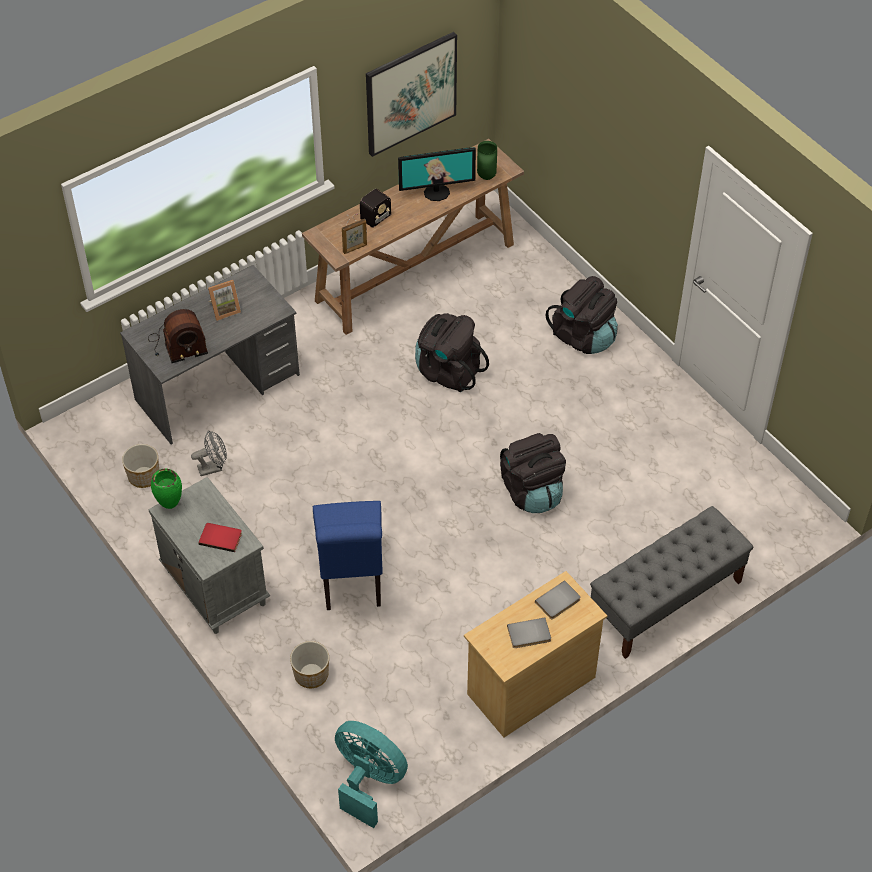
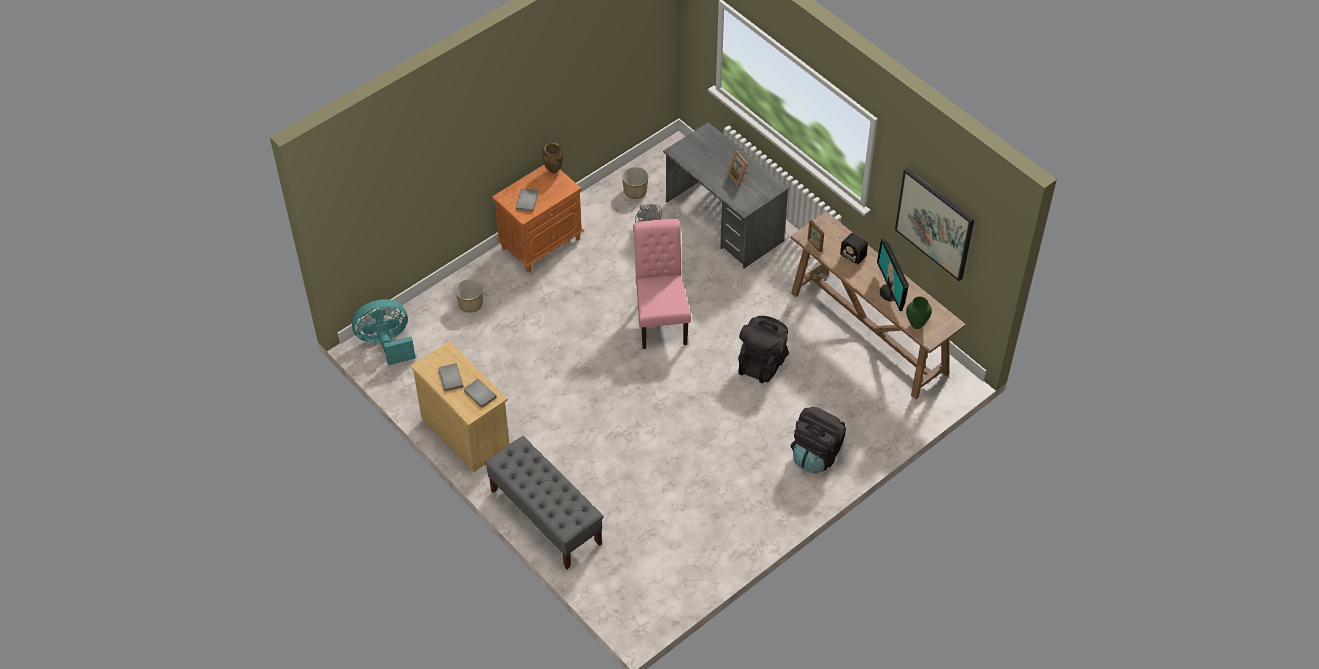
camera: 85 degrees right, 0 degrees up
radio [148,309,208,363] -> none
grey nightstand [148,477,271,634] -> orange nightstand [492,165,584,272]
green vase [151,469,182,509] -> brown vase [542,143,564,173]
red book [198,523,242,552] -> grey book [516,188,538,212]
blue chair [313,501,383,610] -> none
turquoise fan [335,721,408,828] -> turquoise fan turned 135 degrees counterclockwise [352,299,416,365]
black backpack [500,433,566,513] -> none
none -> pink chair [633,219,691,349]

